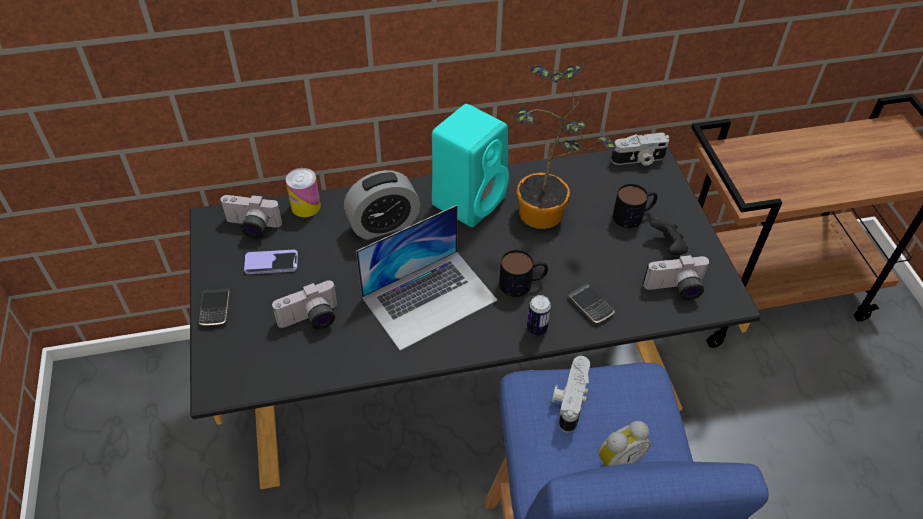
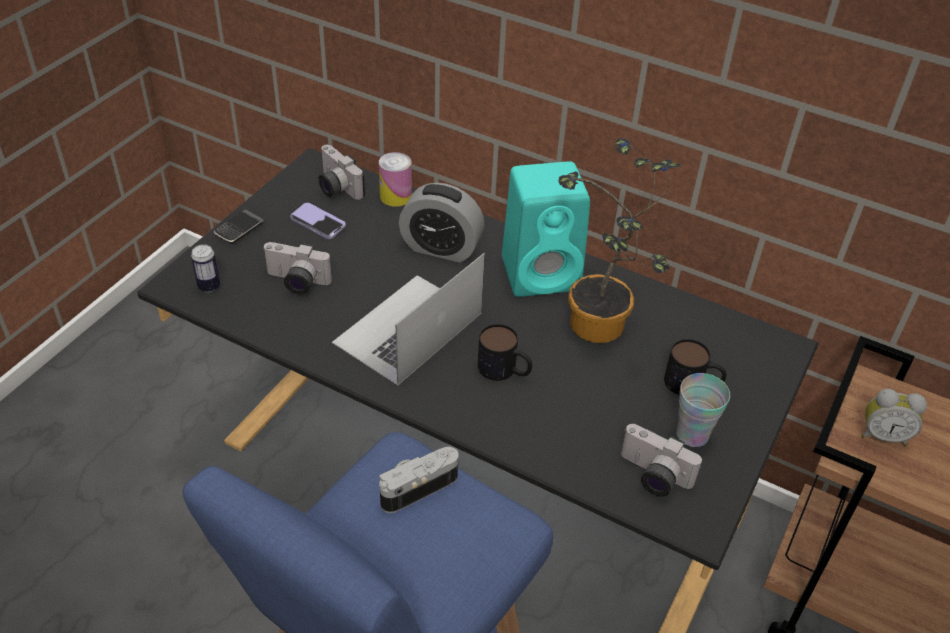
camera: 40 degrees right, 5 degrees down
laptop [356,205,497,351] -> laptop turned 120 degrees clockwise [332,253,485,385]
can [527,295,551,336] -> can moved to [191,245,220,292]
phone [568,283,615,324] -> none
alarm clock [598,421,651,466] -> alarm clock moved to [861,389,927,446]
camera [611,133,669,166] -> none
black game controller [649,217,688,256] -> cup [676,373,730,447]

